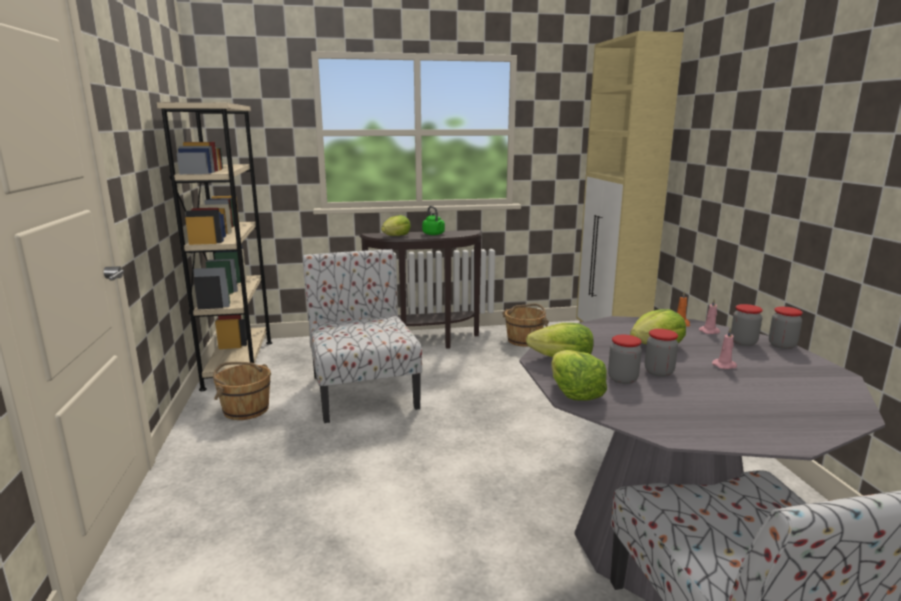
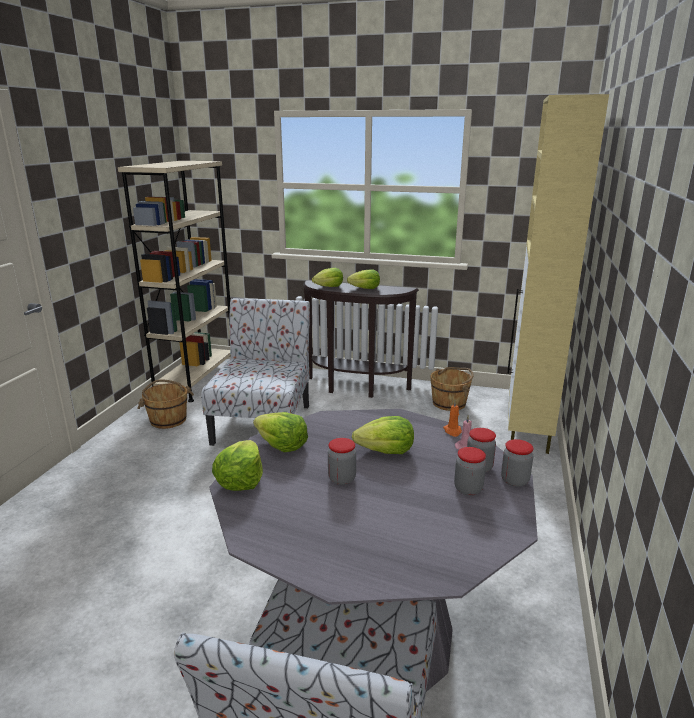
camera: 25 degrees right, 5 degrees up
green kettle [422,206,445,235] -> lettuce [347,270,380,289]
jar [608,335,642,384] -> jar moved to [454,447,486,496]
pink candle [712,327,737,369] -> none

